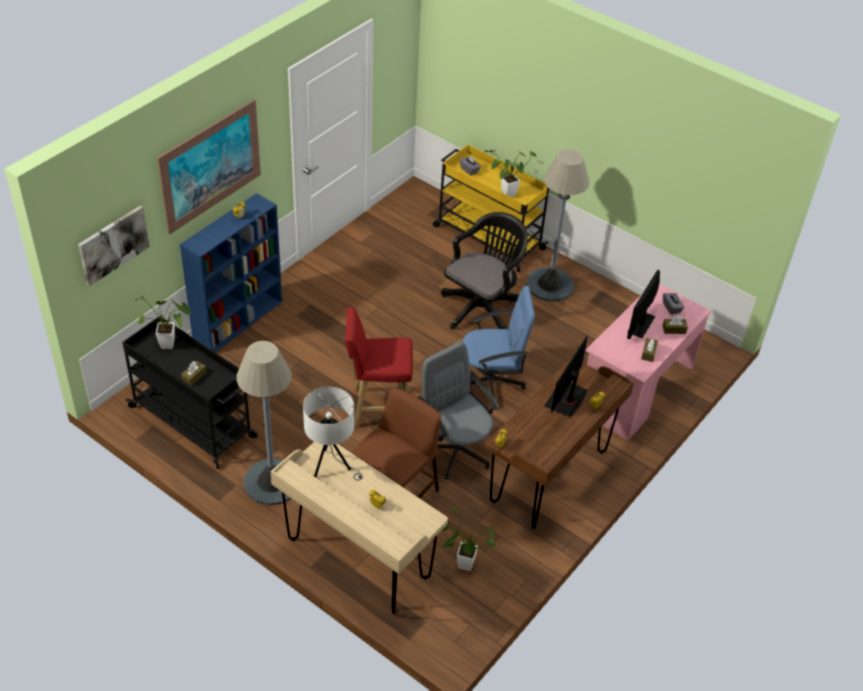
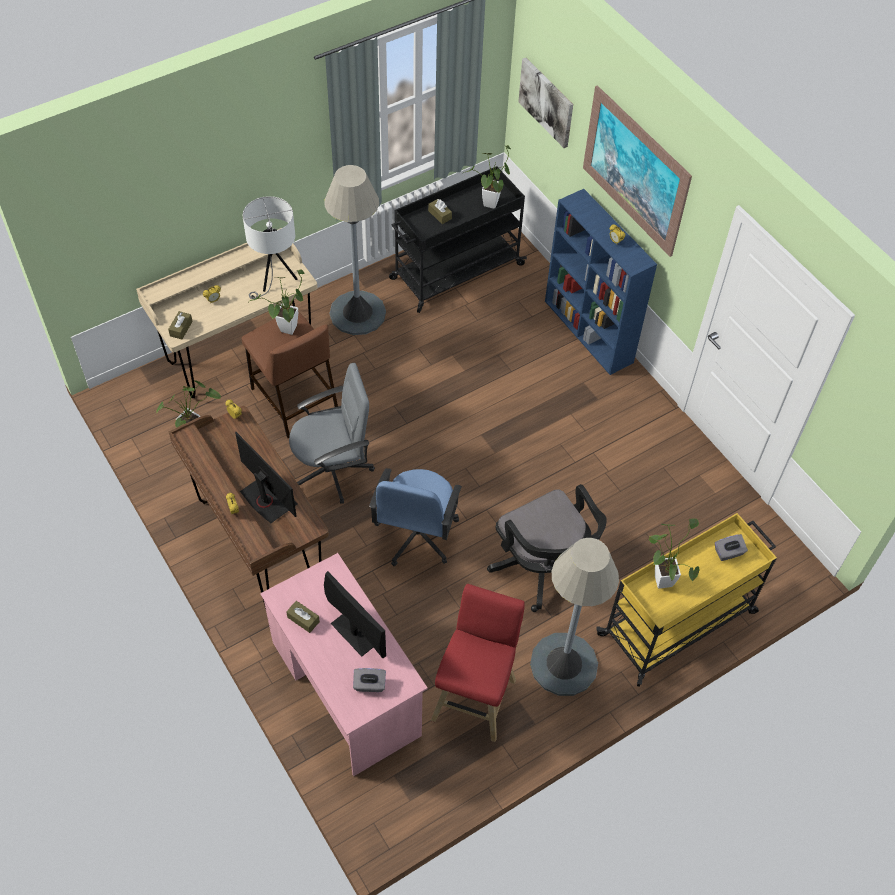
camera: 110 degrees right, 10 degrees up
red stool [345,307,413,428] -> red stool moved to [431,584,525,742]
brown tissue box [663,316,688,334] -> brown tissue box moved to [168,311,193,339]
none -> potted plant [248,270,305,335]

